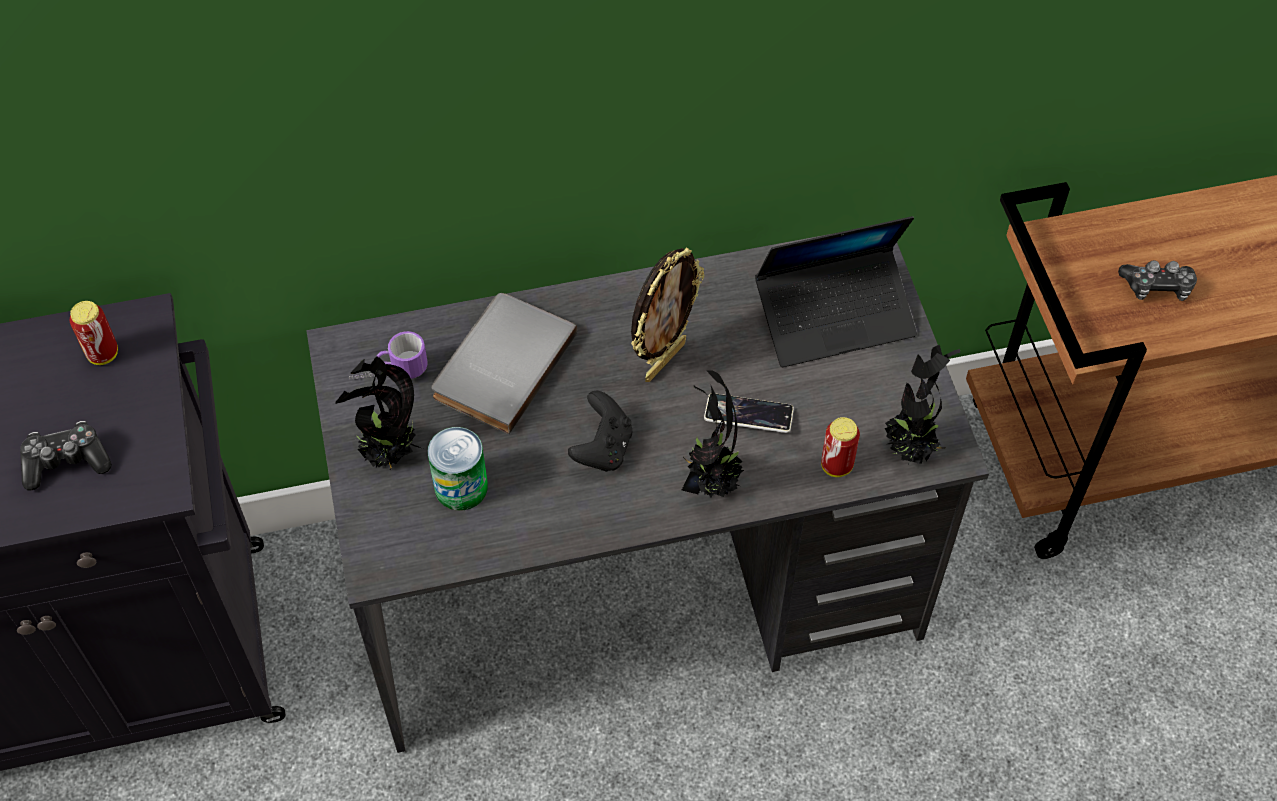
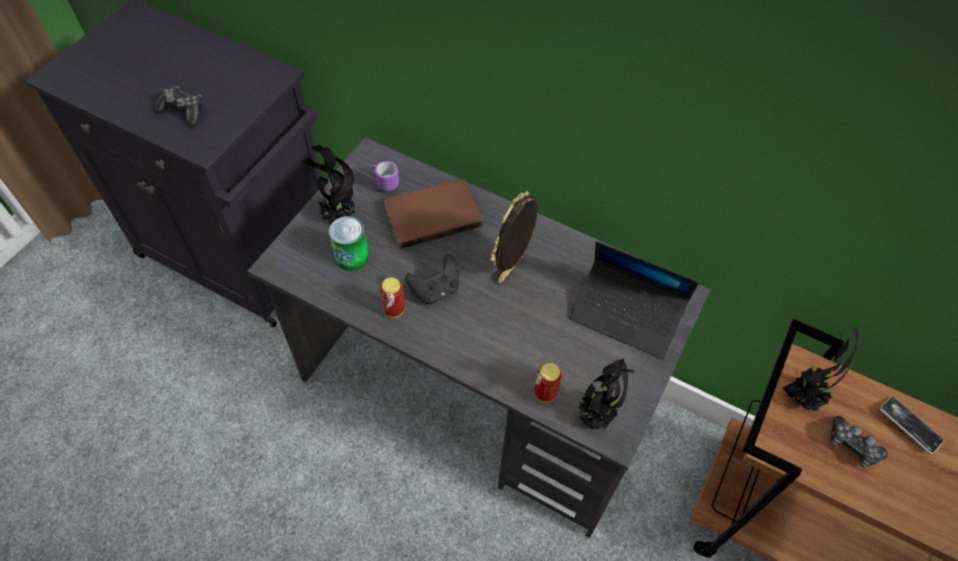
camera: 40 degrees right, 0 degrees up
can [70,301,118,365] -> can moved to [380,278,405,318]
grey book [431,293,578,434] -> brown book [384,179,483,249]
picture frame [631,248,704,382] -> picture frame turned 135 degrees clockwise [490,191,537,283]
potted plant [682,370,744,497] -> potted plant moved to [783,327,859,411]
phone [704,393,794,433] -> phone moved to [880,397,944,454]

